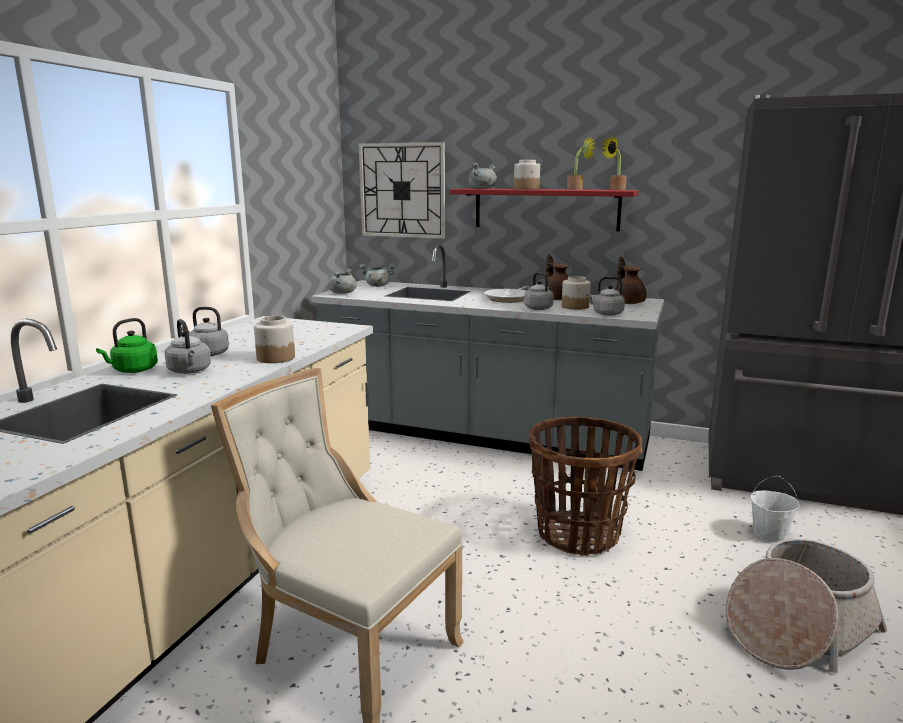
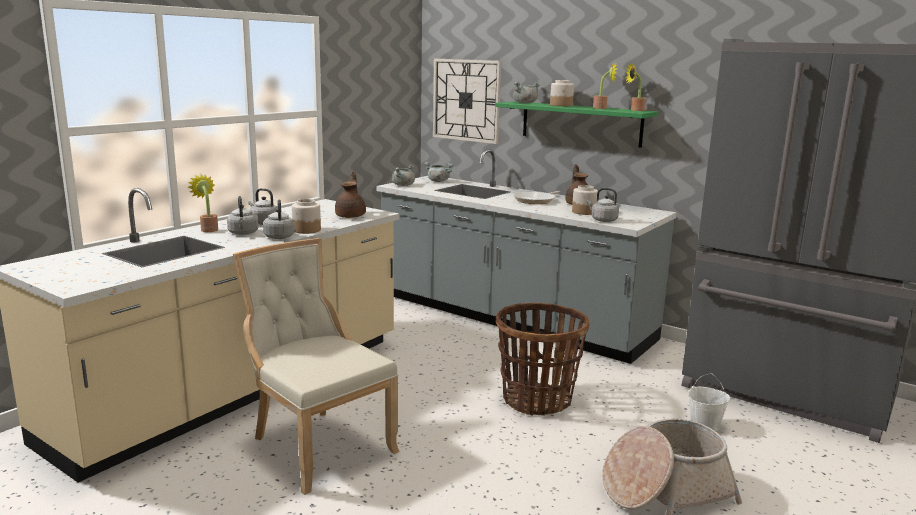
camera: 15 degrees right, 0 degrees up
green kettle [96,318,158,373] -> potted plant [188,174,218,232]
red shelf [449,188,639,231] -> green shelf [495,101,659,148]
grey kettle [524,272,554,310] -> grey kettle moved to [263,199,295,239]
brown teapot [615,257,647,304] -> brown teapot moved to [335,172,366,218]

